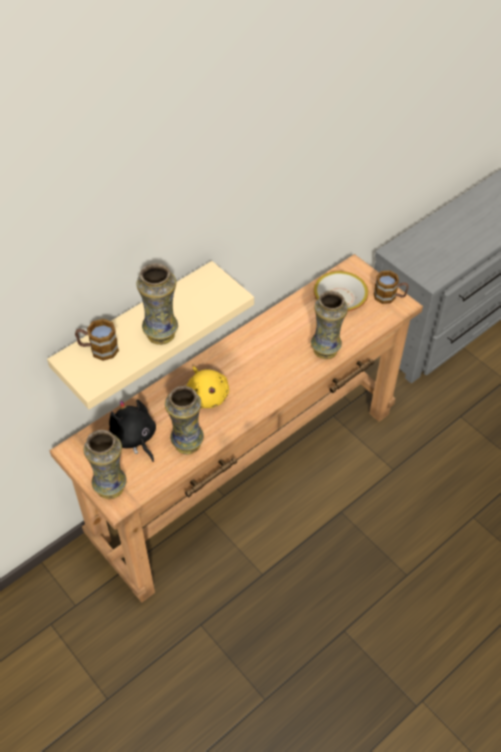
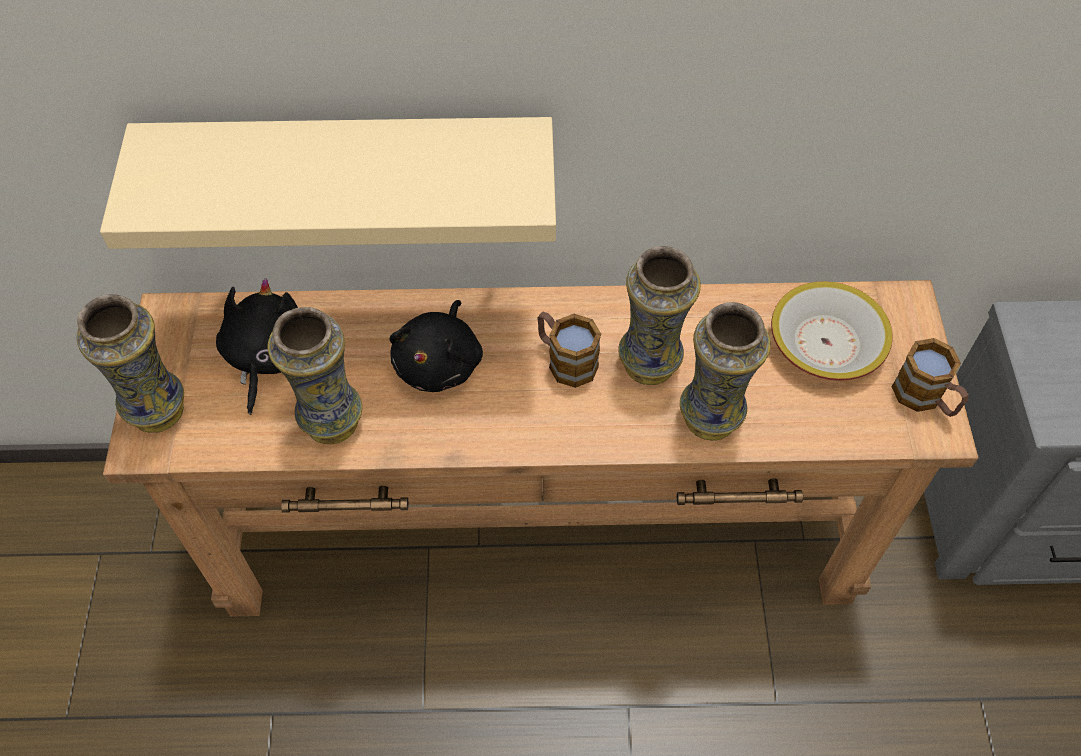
camera: 40 degrees right, 5 degrees up
mug [75,319,119,361] -> mug moved to [537,312,601,388]
vase [136,263,178,345] -> vase moved to [618,246,701,385]
yellow plush toy [186,366,229,408] -> black plush toy [390,300,483,392]

